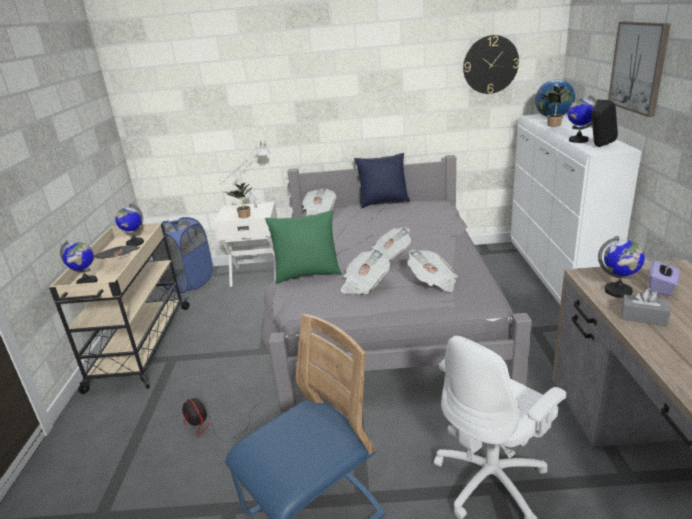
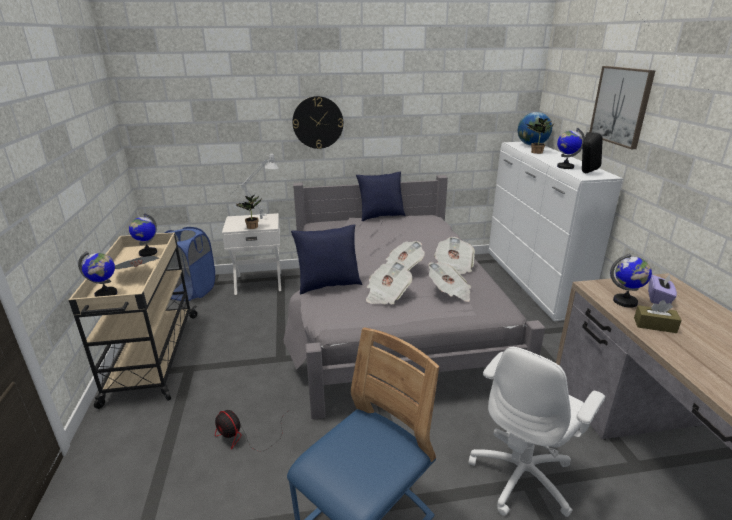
camera: 10 degrees left, 0 degrees up
green pillow [265,210,342,284] -> blue pillow [291,224,362,294]
newspaper [302,188,336,216] -> newspaper moved to [434,237,475,274]
wall clock [463,35,519,94] -> wall clock moved to [292,96,343,149]
grey tissue box [621,288,671,326] -> brown tissue box [634,300,682,333]

